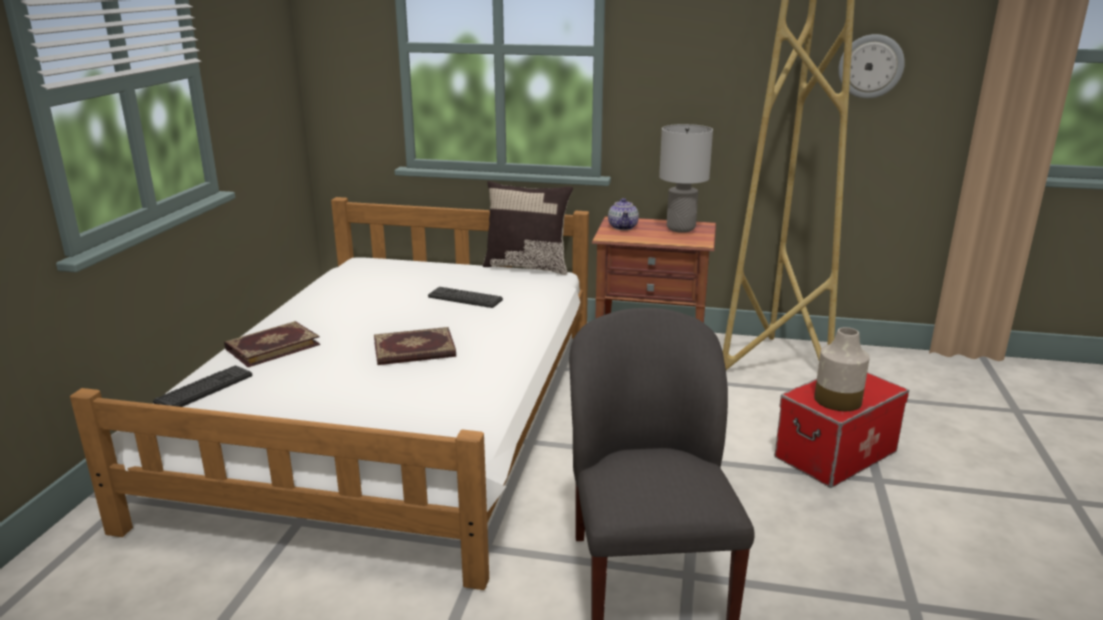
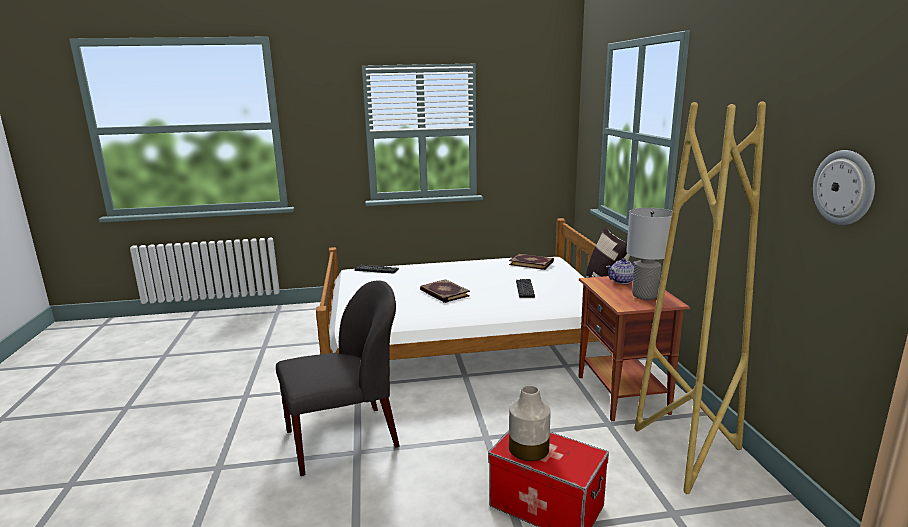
camera: 70 degrees right, 5 degrees down
book [224,321,320,367] -> book moved to [509,254,554,270]

